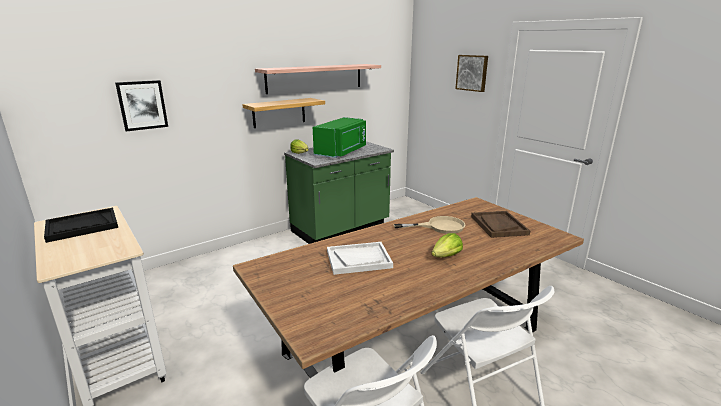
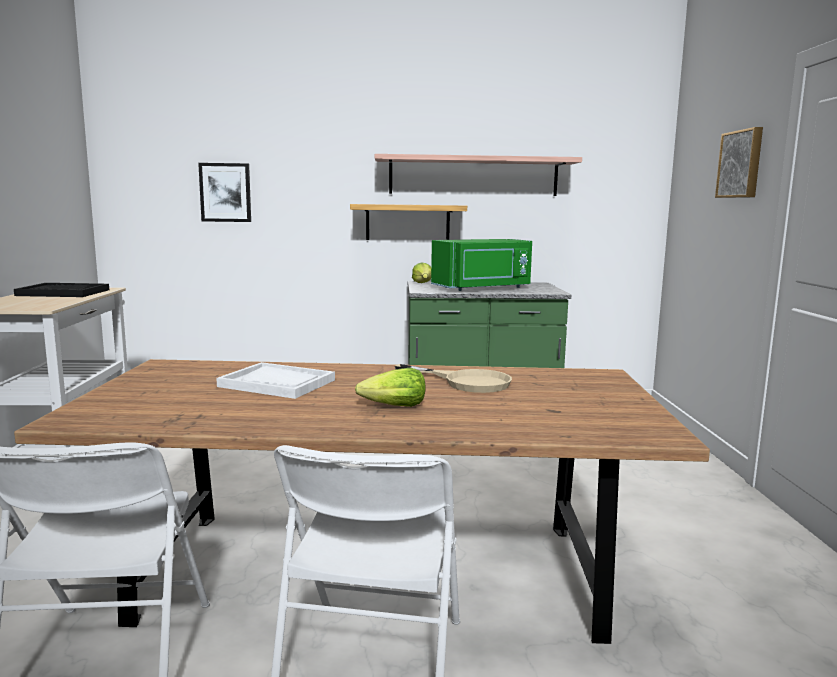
camera: 35 degrees right, 10 degrees down
brown tray [471,211,530,238] -> none

